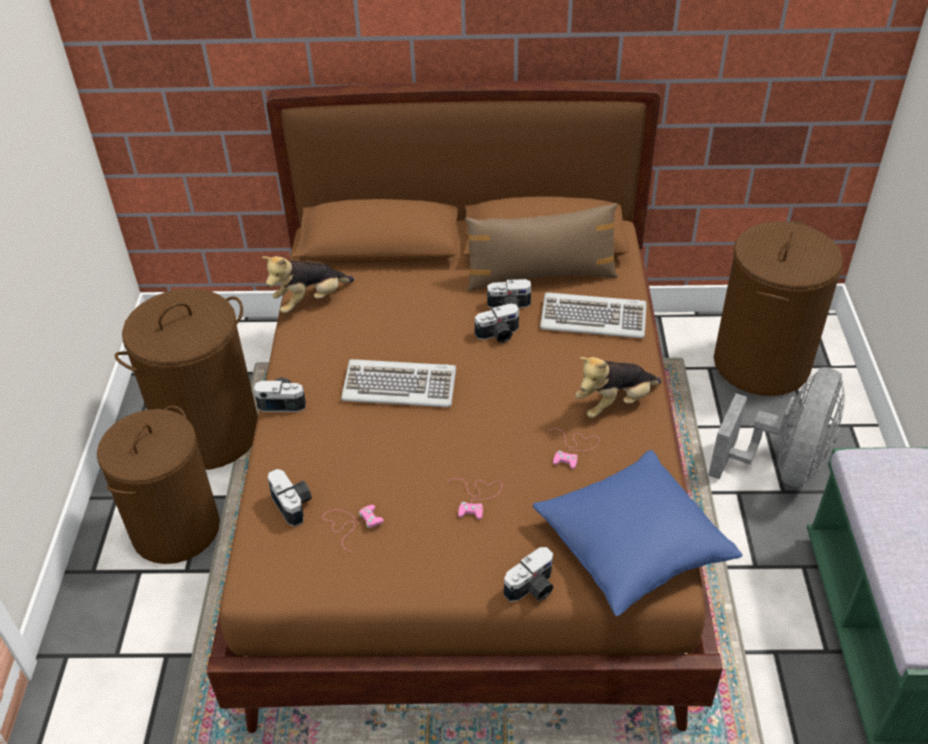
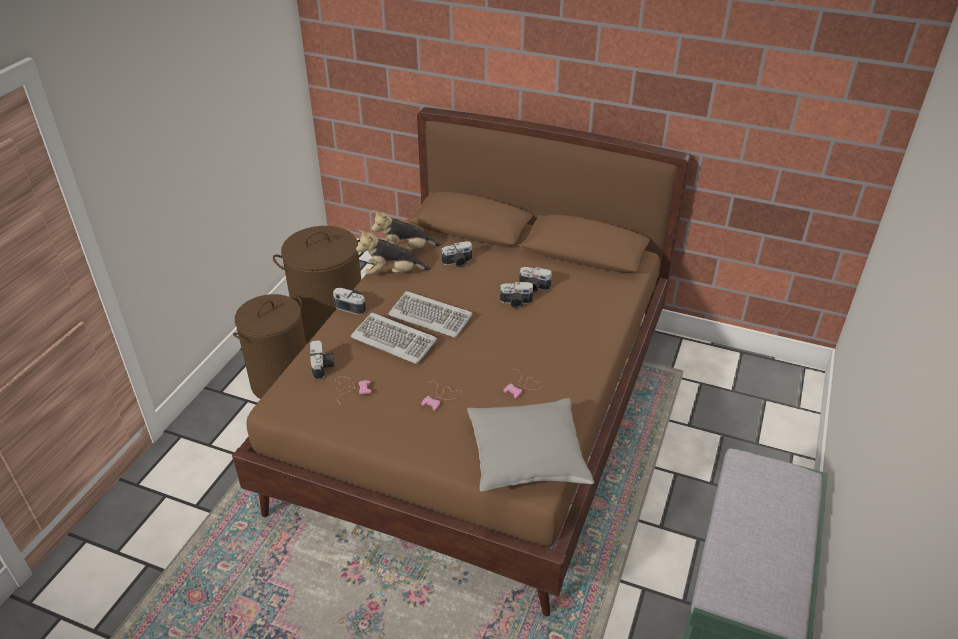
camera: 20 degrees right, 5 degrees down
brown pillow [465,203,618,292] -> none
camera [504,547,553,602] -> camera moved to [442,241,472,267]
blue pillow [533,450,743,616] -> grey pillow [467,398,594,491]
keyboard [540,292,647,338] -> keyboard moved to [350,313,437,364]
plush toy [575,357,662,418] -> plush toy moved to [356,230,431,275]
grey fan [708,367,845,488] -> none
brown laundry basket [714,221,843,396] -> none

